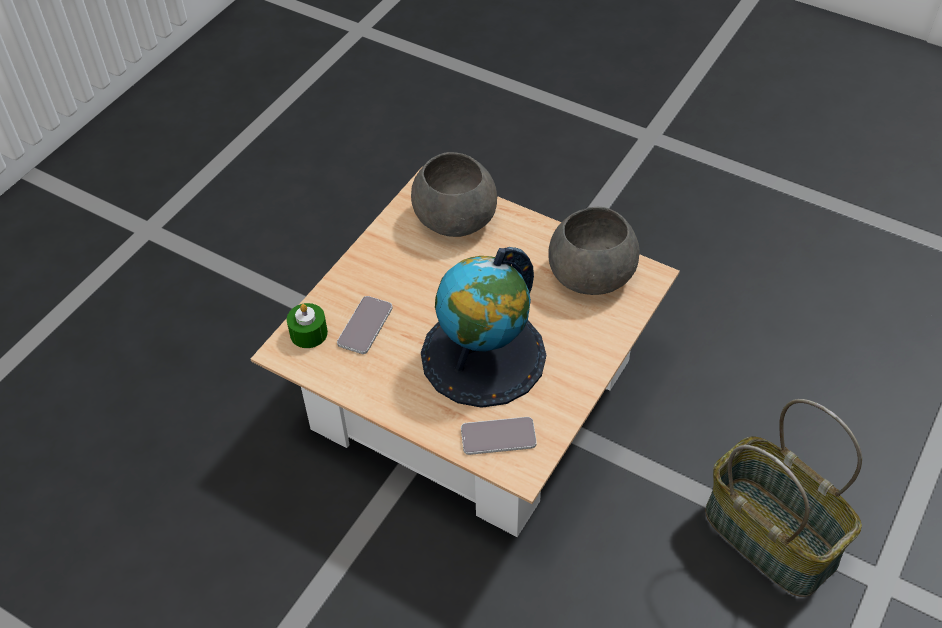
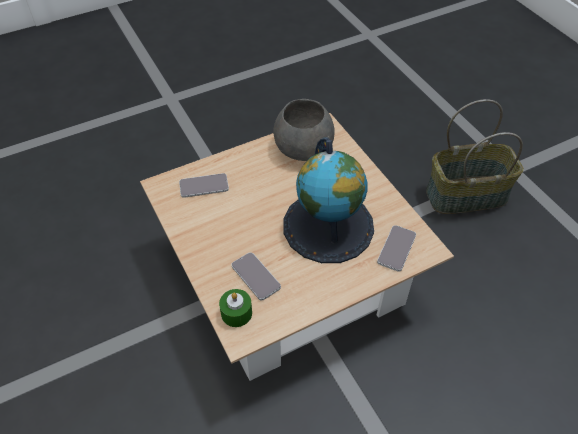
camera: 60 degrees left, 0 degrees up
grey bowl [411,152,497,237] -> phone [179,173,229,198]

